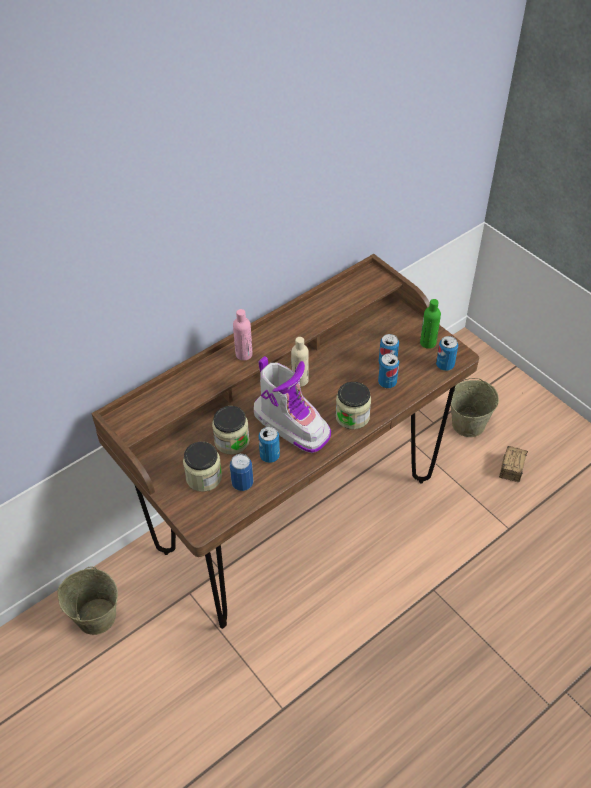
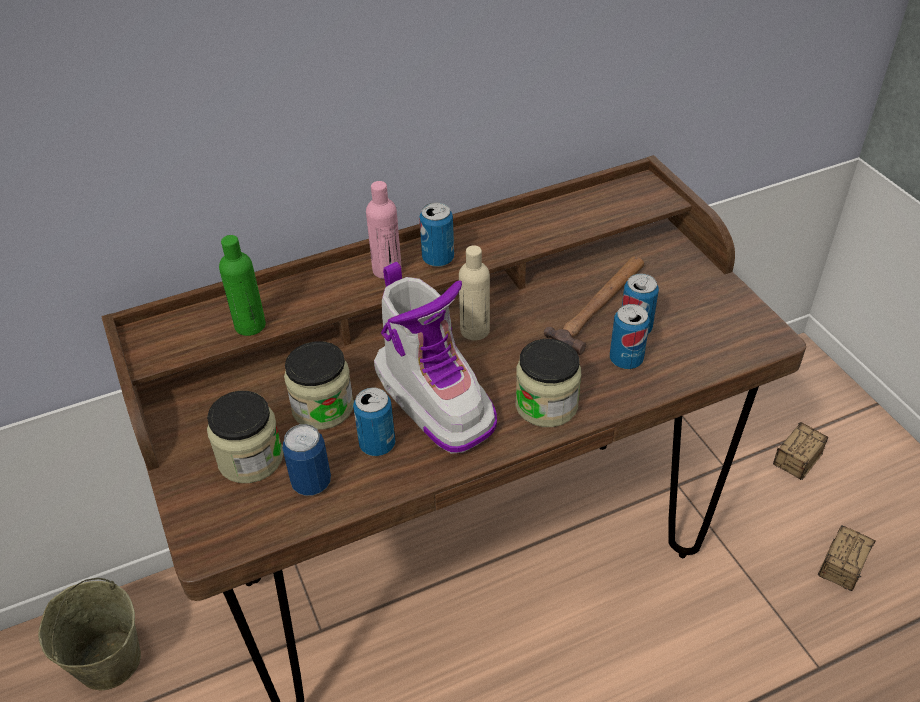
camera: 15 degrees right, 5 degrees down
green bottle [420,299,441,349] -> green bottle moved to [219,235,266,336]
can [436,336,458,371] -> can moved to [419,202,454,267]
beige bucket [450,378,499,437] -> storage box [773,422,828,480]
none -> hammer [544,256,644,355]

